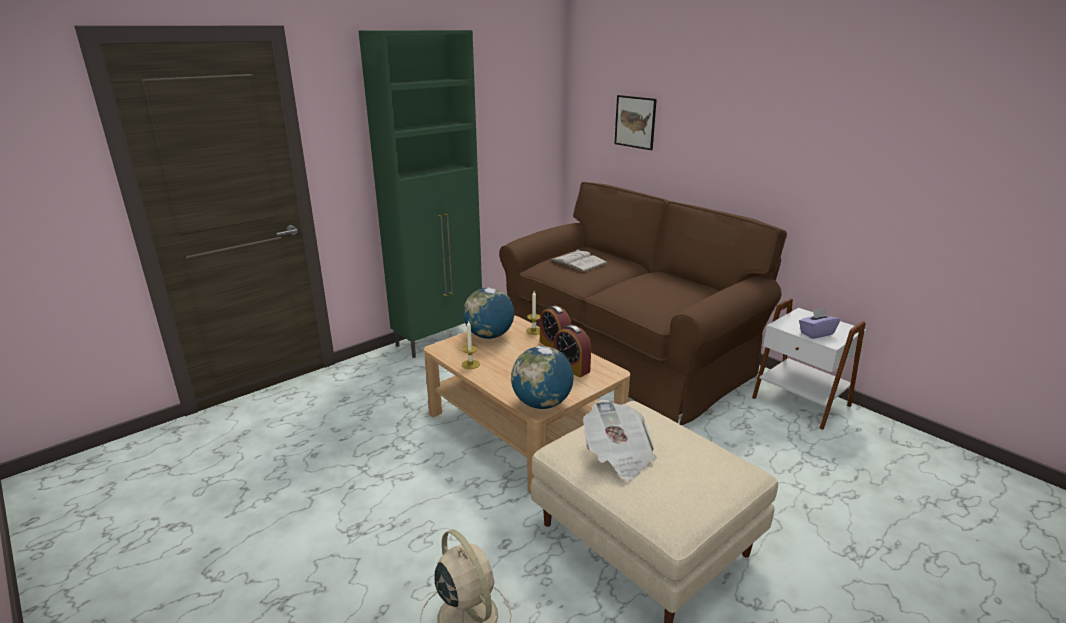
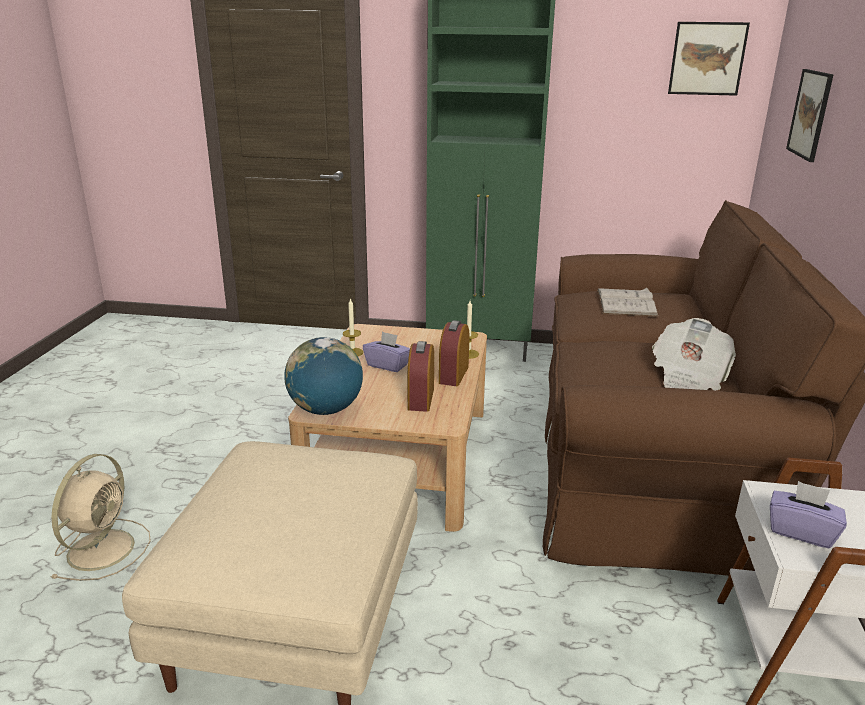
camera: 50 degrees right, 0 degrees up
globe [463,287,514,339] -> none
newspaper [583,399,657,481] -> newspaper moved to [652,318,736,391]
none -> purple tissue box [363,331,410,372]
none -> picture [668,22,750,96]

